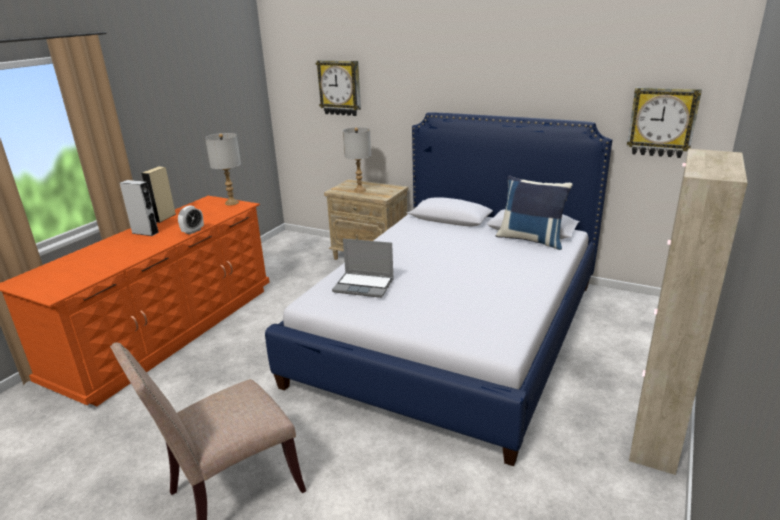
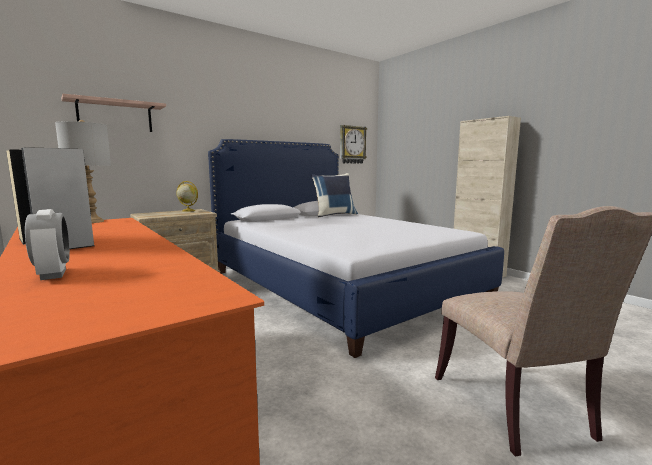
camera: 65 degrees left, 15 degrees down
alarm clock [178,205,204,235] -> alarm clock moved to [25,209,70,280]
wall clock [316,60,361,116] -> shelf [62,94,166,132]
laptop [332,239,394,298] -> none
grey table lamp [343,127,371,192] -> none
none -> globe [176,181,198,212]

